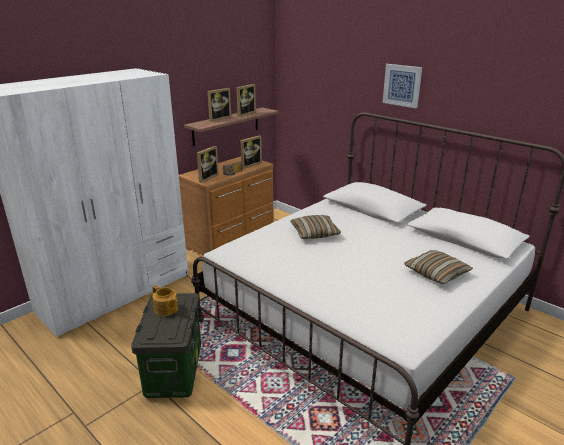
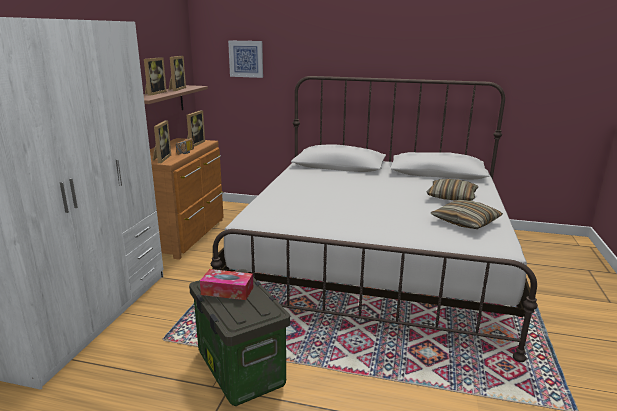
camera: 30 degrees left, 5 degrees down
teapot [152,285,178,316] -> tissue box [200,269,253,300]
pillow [290,215,341,239] -> pillow moved to [431,200,503,229]
picture [382,64,422,108] -> picture moved to [228,41,263,78]

